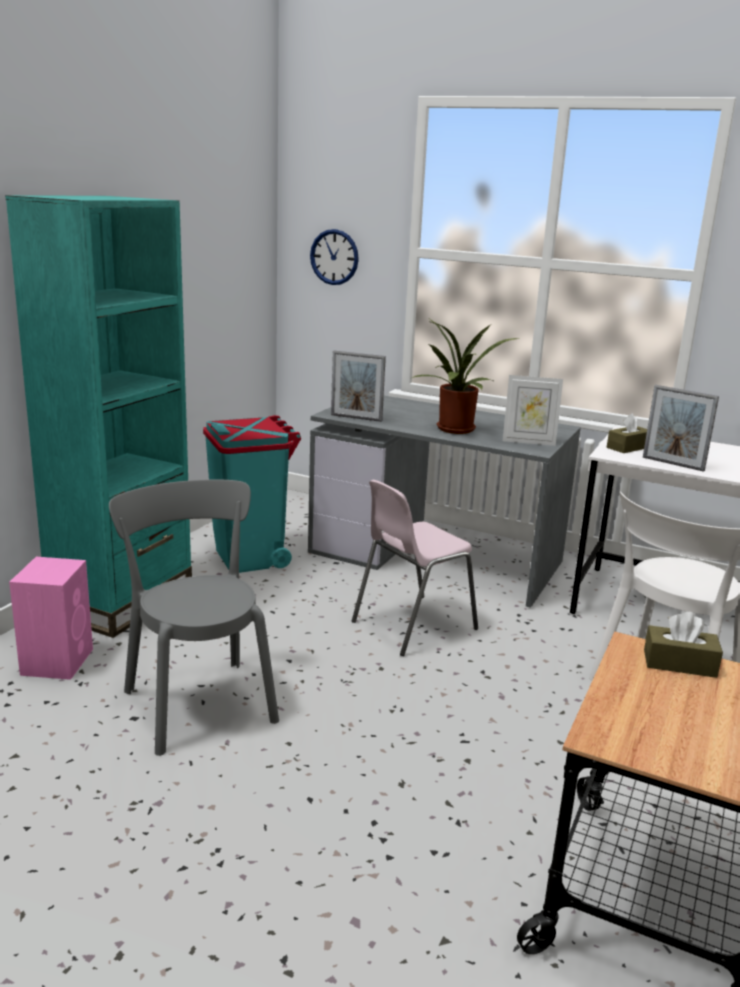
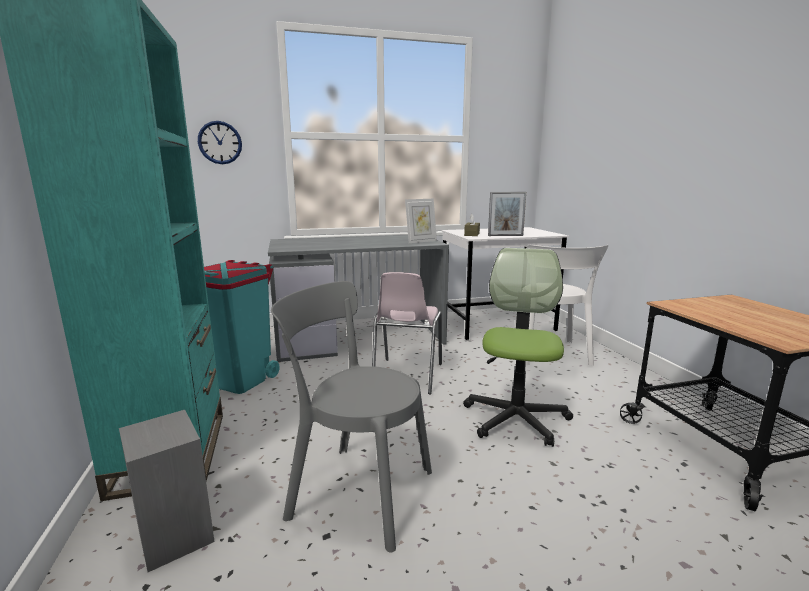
camera: 40 degrees left, 5 degrees down
pink speaker [9,557,93,680] -> grey speaker [119,410,215,572]
picture frame [331,351,386,422] -> none
potted plant [412,319,519,434] -> none
brown tissue box [644,612,723,678] -> none
none -> office chair [463,248,573,447]

